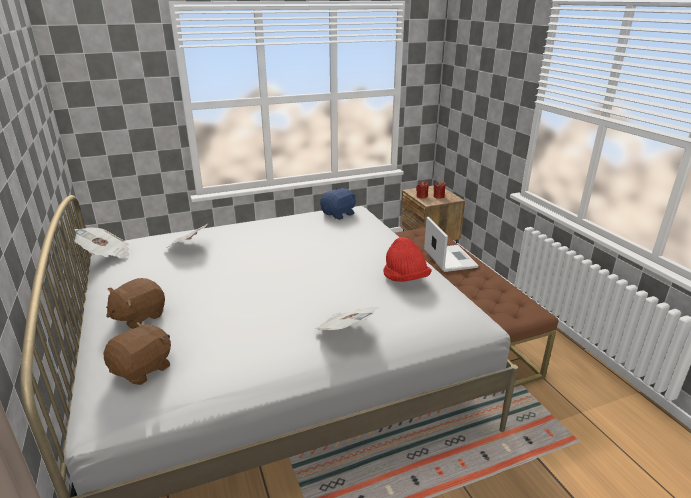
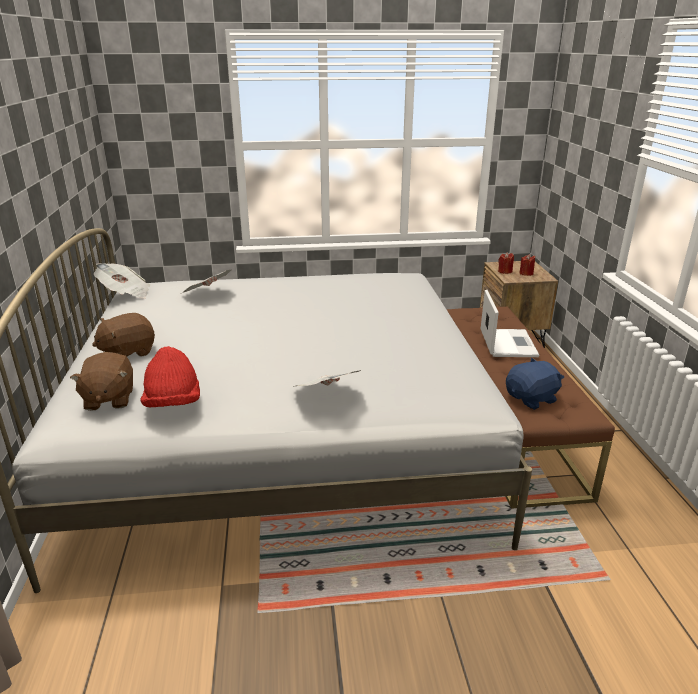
camera: 15 degrees right, 0 degrees up
brown plush toy [104,322,171,385] -> brown plush toy turned 120 degrees clockwise [70,352,133,411]
blue plush toy [320,188,356,220] -> blue plush toy moved to [506,358,564,410]
red hat [384,237,432,282] -> red hat moved to [141,346,200,408]

